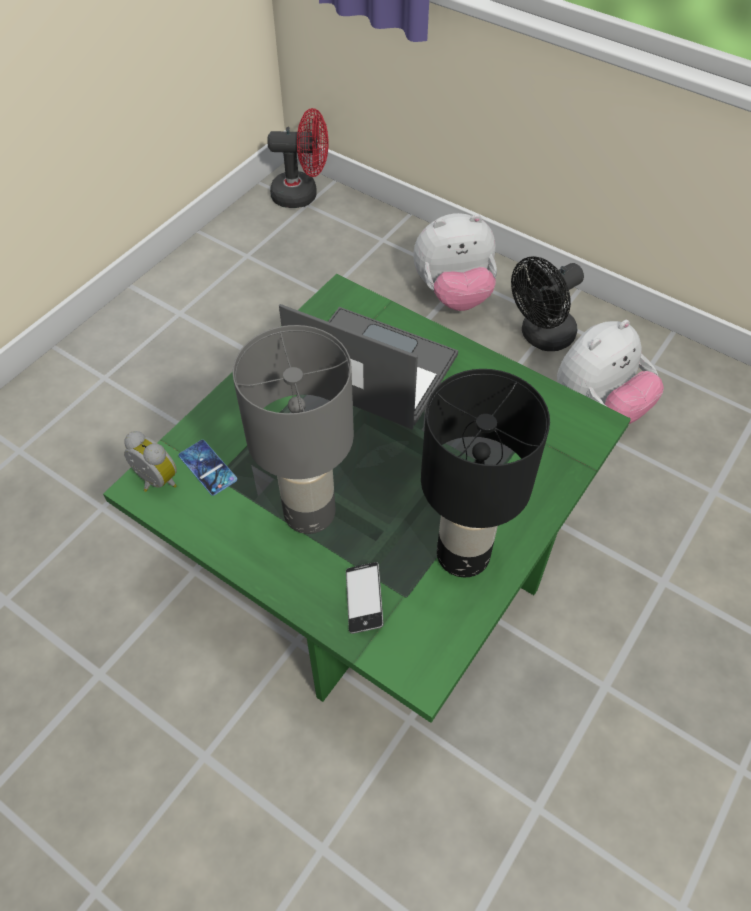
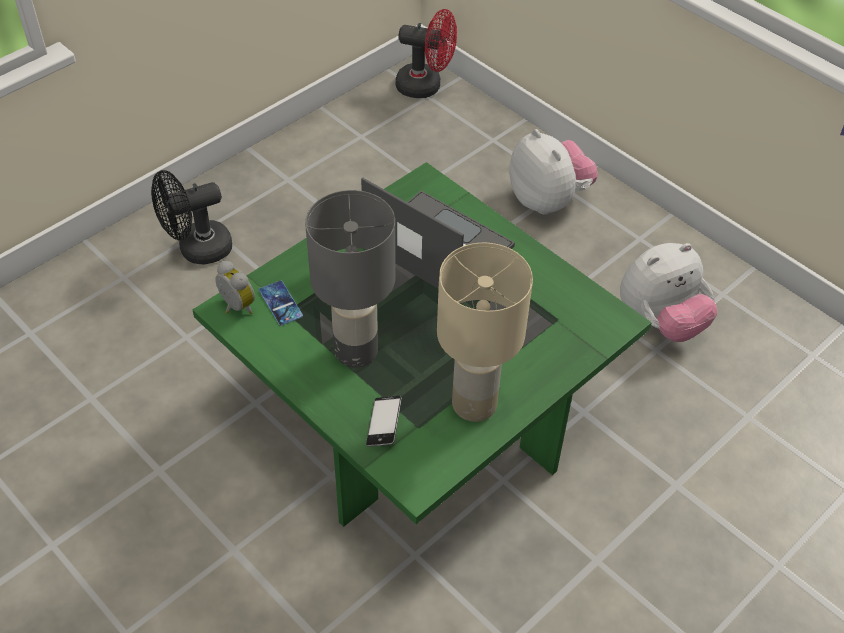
camera: 10 degrees right, 5 degrees down
plush toy [413,213,497,311] -> plush toy turned 120 degrees counterclockwise [509,129,598,215]
black table lamp [421,369,550,578] -> beige table lamp [437,243,533,422]
black fan [511,256,584,351] -> black fan moved to [151,170,232,265]

